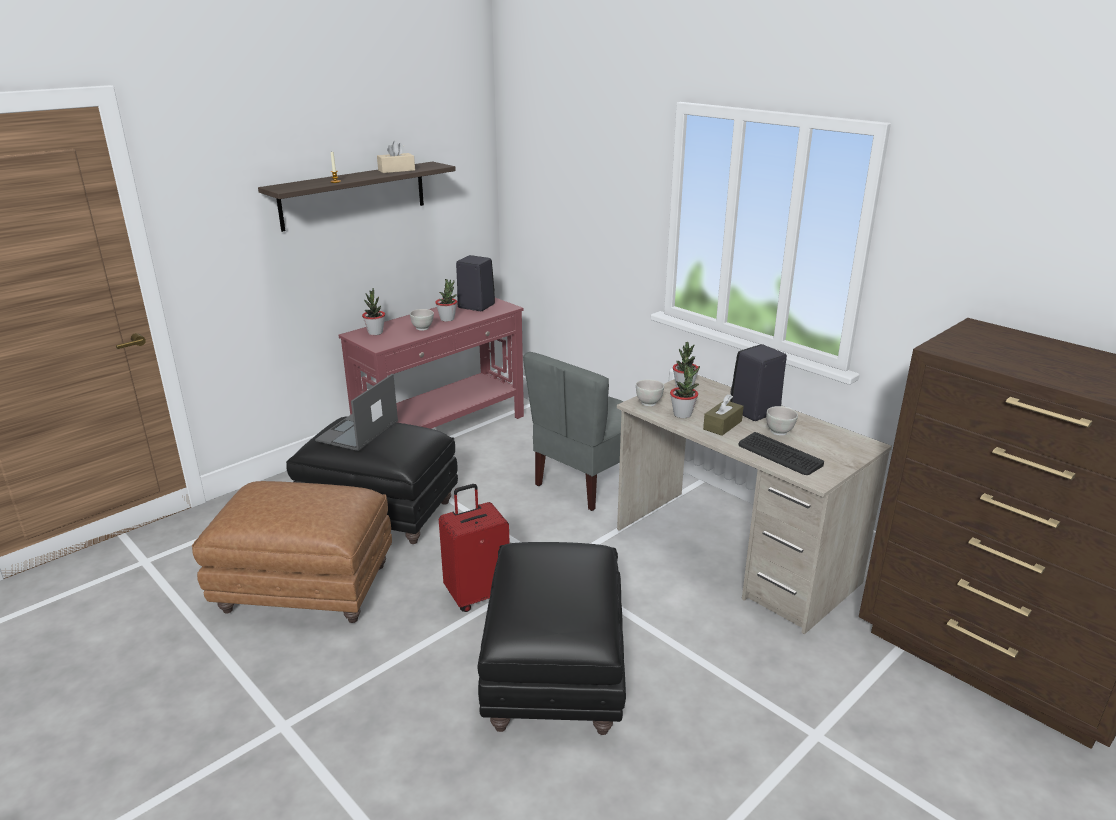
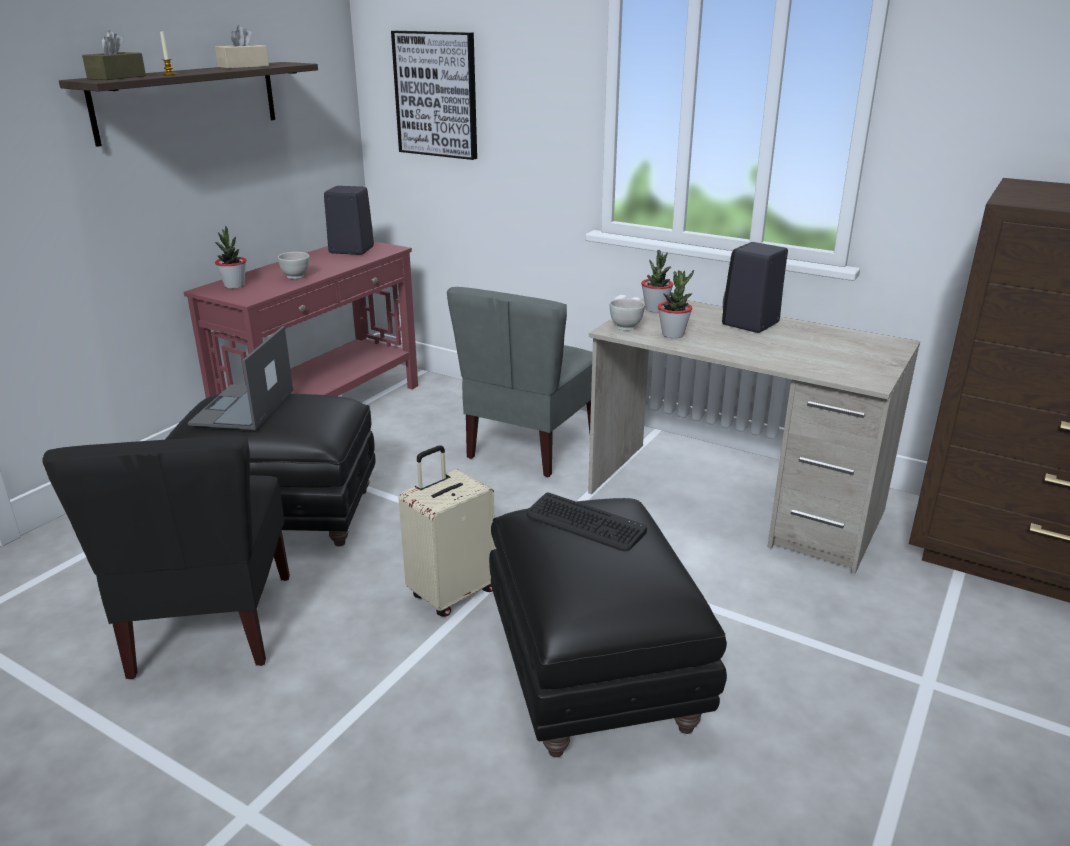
camera: 15 degrees left, 0 degrees up
brown ottoman [192,481,392,623] -> black chair [42,436,290,679]
potted plant [435,279,457,322] -> none
red suitcase [439,484,510,612] -> beige suitcase [399,446,495,617]
brown tissue box [703,394,744,436] -> brown tissue box moved to [82,30,146,80]
keyboard [738,432,824,475] -> keyboard moved to [526,493,647,551]
white bowl [766,406,798,436] -> none
none -> picture [391,31,477,160]

